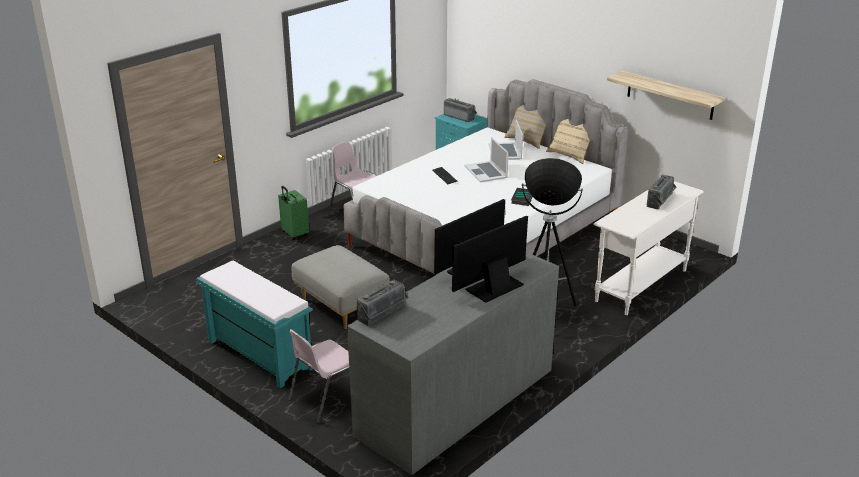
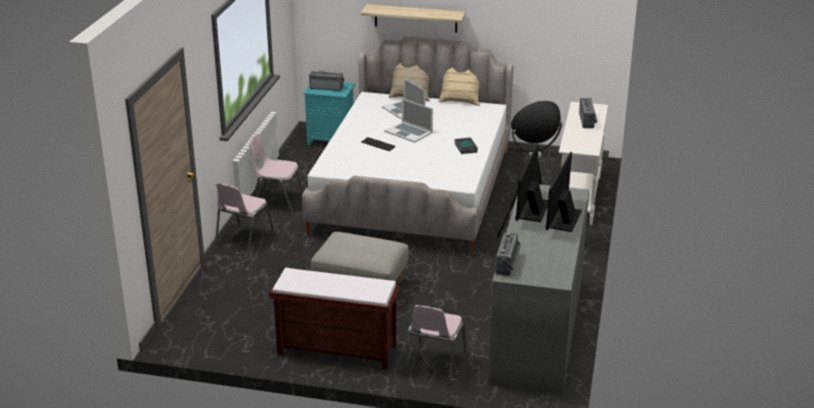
camera: 30 degrees left, 0 degrees up
turquoise bench [196,261,313,388] -> brown bench [269,268,400,369]
green suitcase [278,186,309,240] -> pink chair [215,183,275,254]
shelf [607,71,725,120] -> shelf moved to [361,4,466,33]

